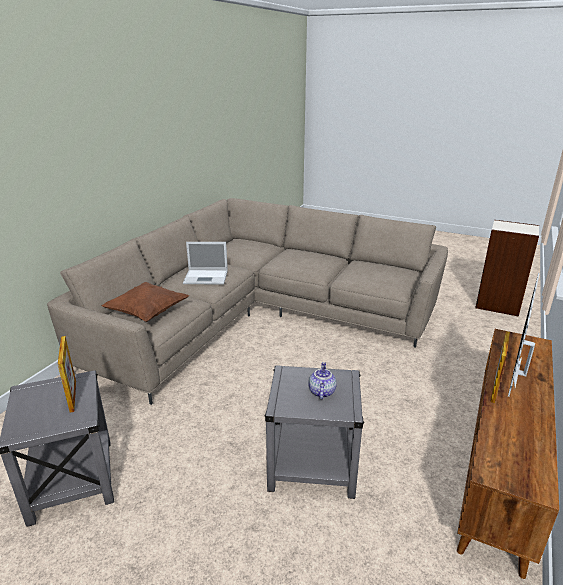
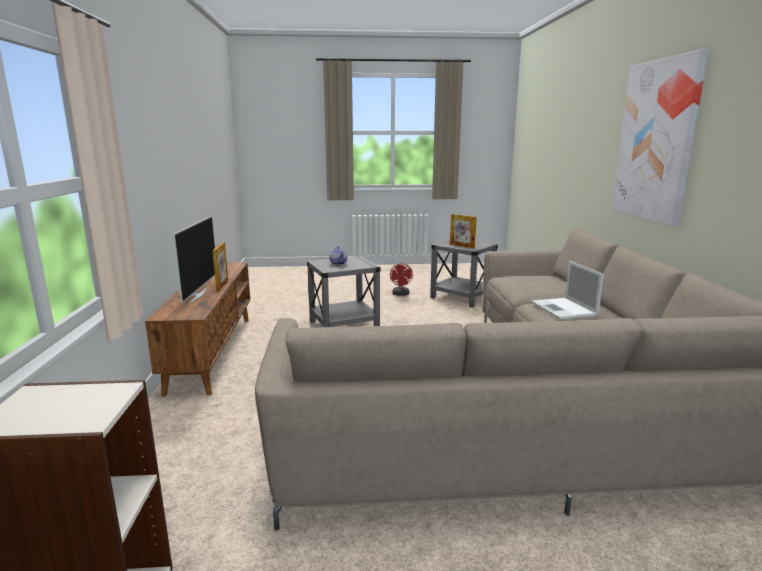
camera: 150 degrees right, 10 degrees down
brown pillow [101,282,189,322] -> none
laptop [183,242,228,284] -> laptop turned 75 degrees counterclockwise [531,261,604,320]
none -> red fan [390,263,413,296]
none -> picture [612,49,709,227]

